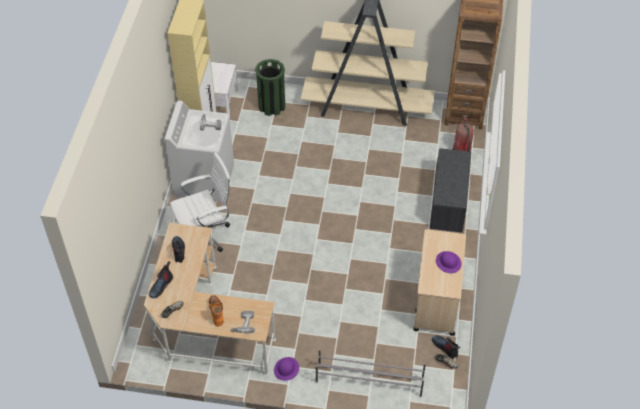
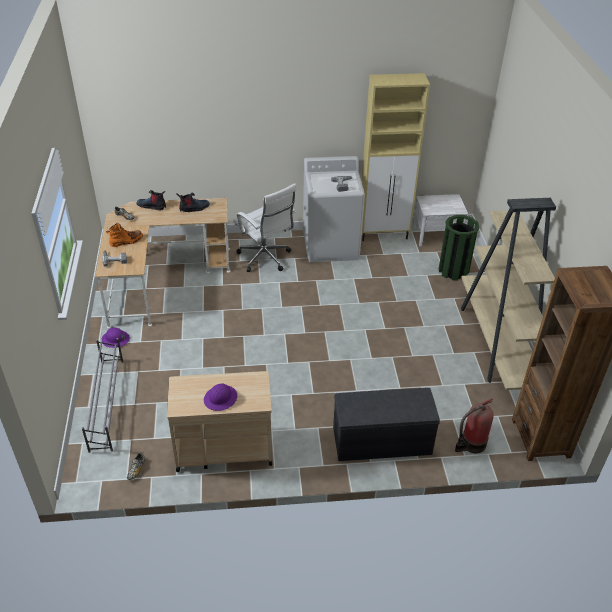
camera: 75 degrees right, 10 degrees down
boot [432,335,460,359] -> none

